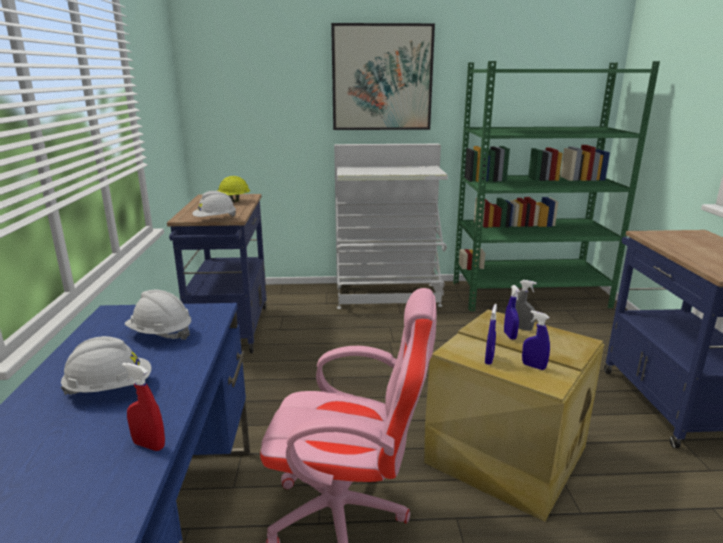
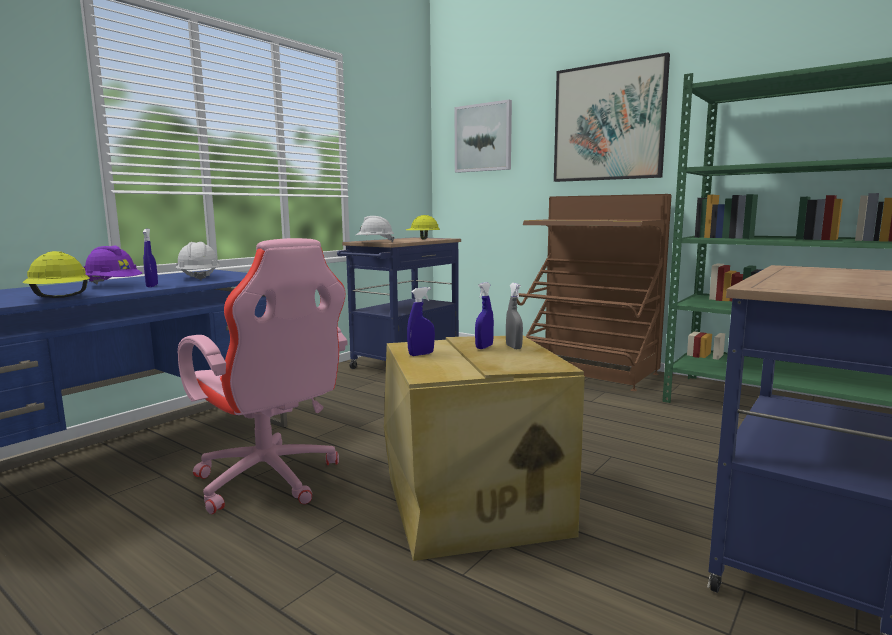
camera: 40 degrees right, 10 degrees down
white hard hat [61,336,152,396] -> purple hard hat [84,245,142,285]
red spray bottle [122,363,165,451] -> yellow hard hat [23,251,90,298]
white shoe rack [334,144,448,309] -> brown shoe rack [517,194,672,391]
blue spray bottle [522,310,550,370] -> blue spray bottle moved to [143,229,158,287]
none -> picture [455,100,512,173]

